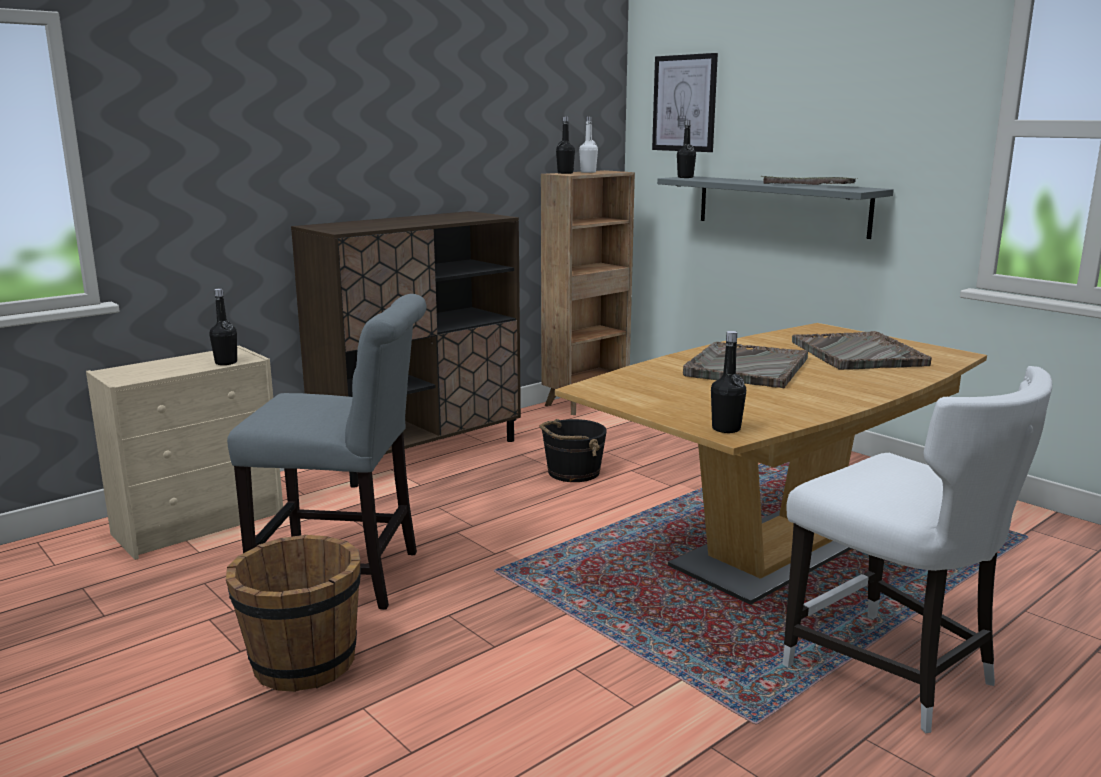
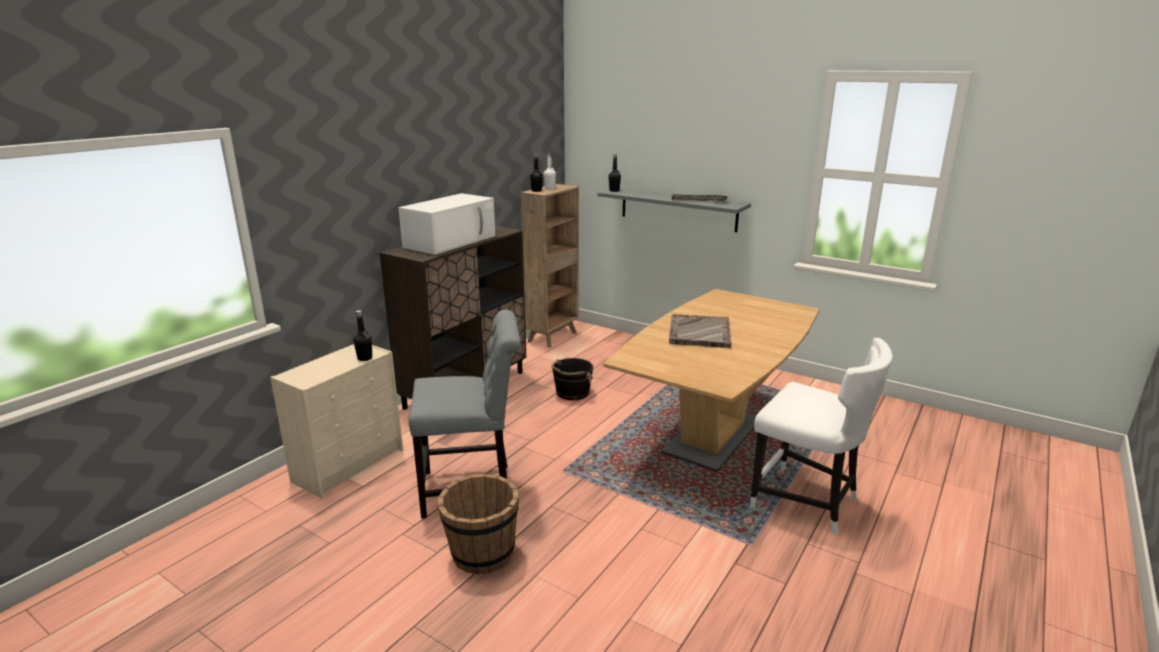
camera: 15 degrees left, 5 degrees up
picture [652,53,718,152] -> none
black bottle [711,331,746,433] -> none
grey tray [792,331,932,370] -> none
none -> white microwave [398,193,495,255]

